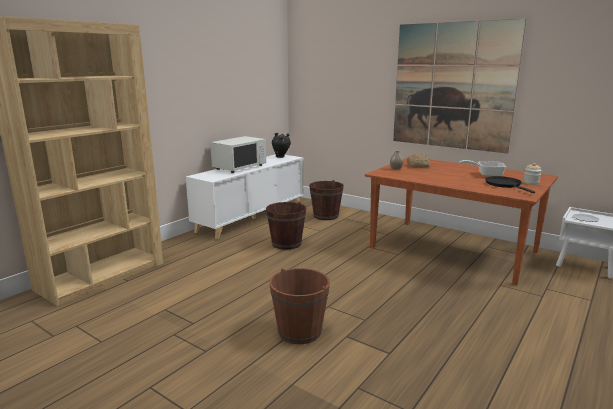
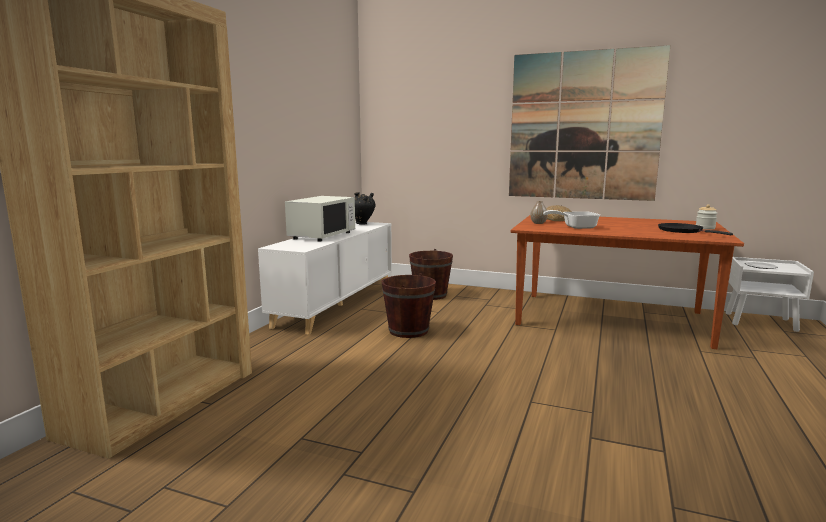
camera: 15 degrees left, 5 degrees down
brown bucket [269,268,330,344] -> none
frying pan [459,160,506,177] -> frying pan moved to [543,210,600,229]

